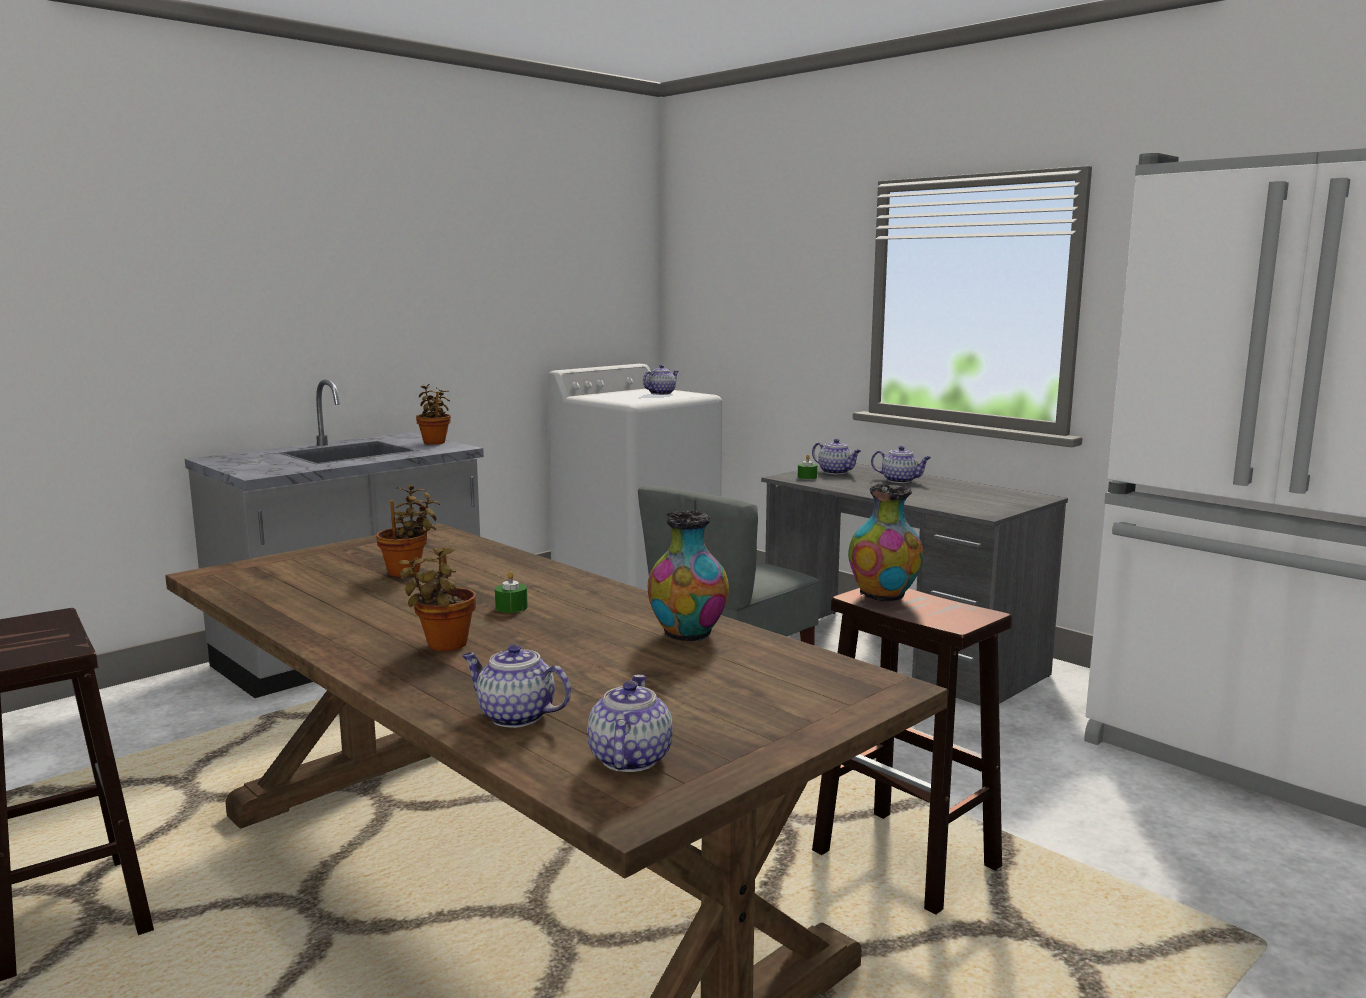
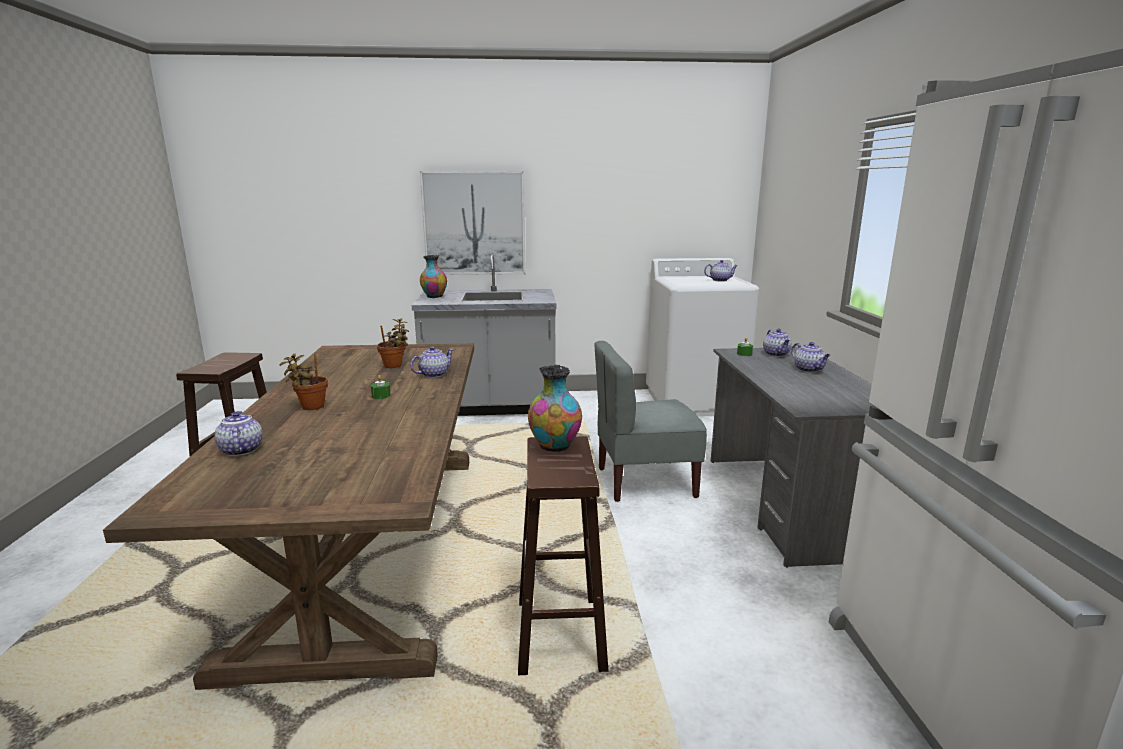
camera: 40 degrees right, 5 degrees up
potted plant [416,384,451,445] -> none
teapot [587,674,672,772] -> teapot moved to [410,346,454,378]
vase [648,510,729,641] -> vase moved to [420,255,447,298]
none -> picture [420,171,526,275]

